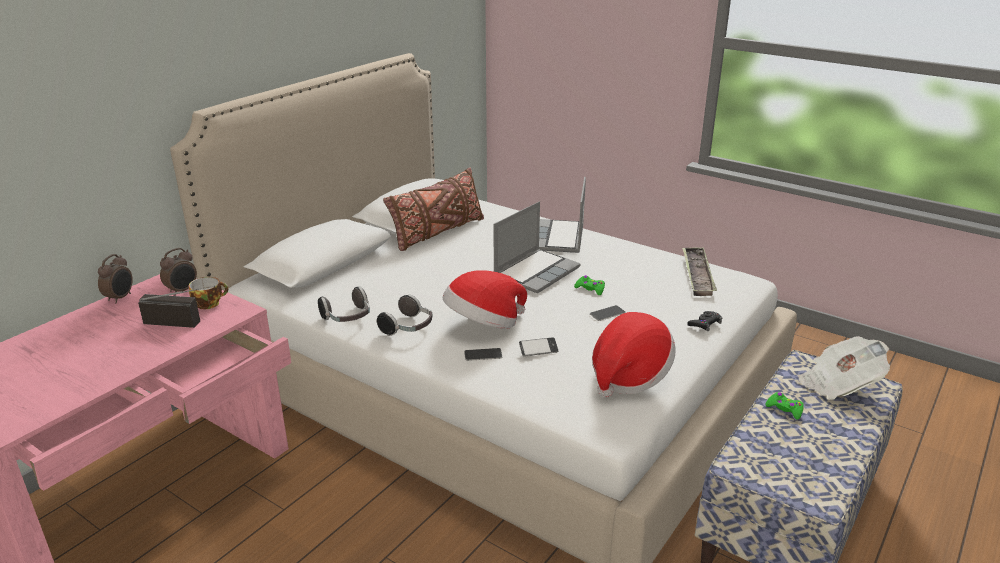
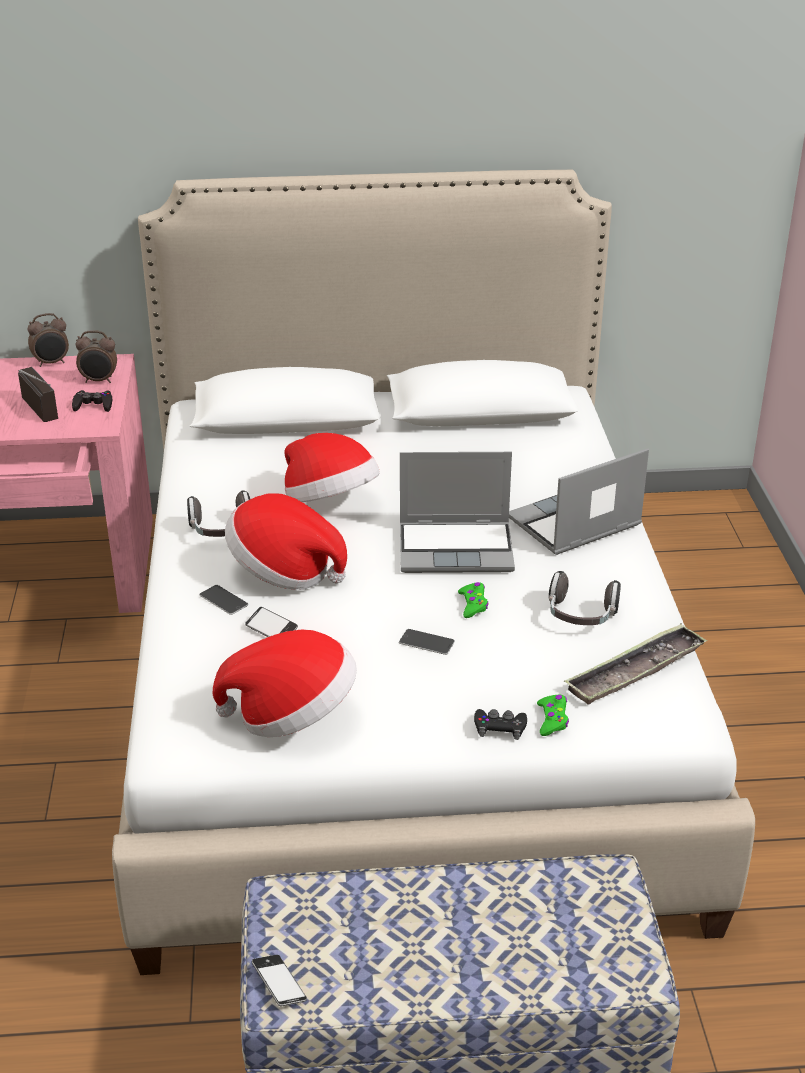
camera: 50 degrees right, 5 degrees up
cup [189,277,228,309] -> black game controller [72,390,112,412]
headphones [318,287,370,322] -> headphones moved to [548,571,621,625]
brown pillow [383,168,484,251] -> none
green game controller [766,392,804,420] -> green game controller moved to [537,695,569,736]
newspaper [799,336,890,400] -> none
none -> phone [252,955,307,1007]
none -> hat [284,433,380,502]

